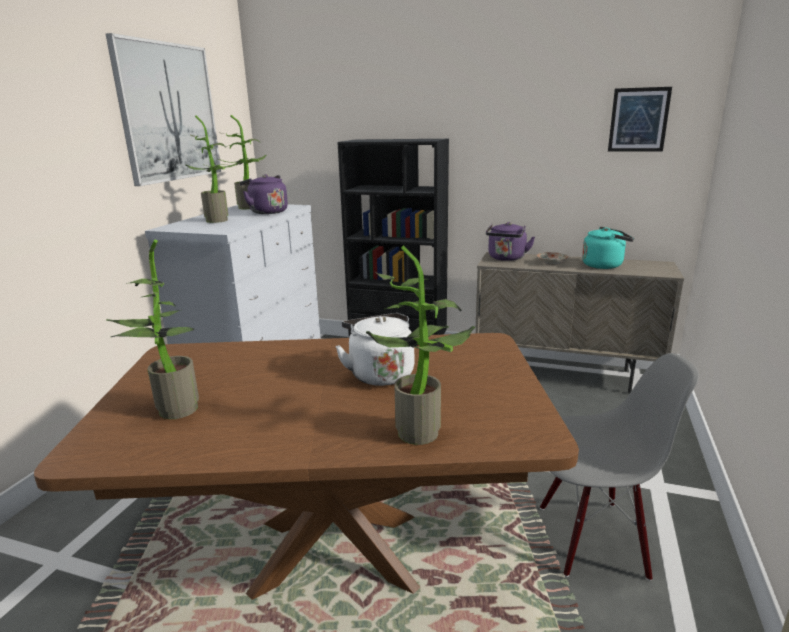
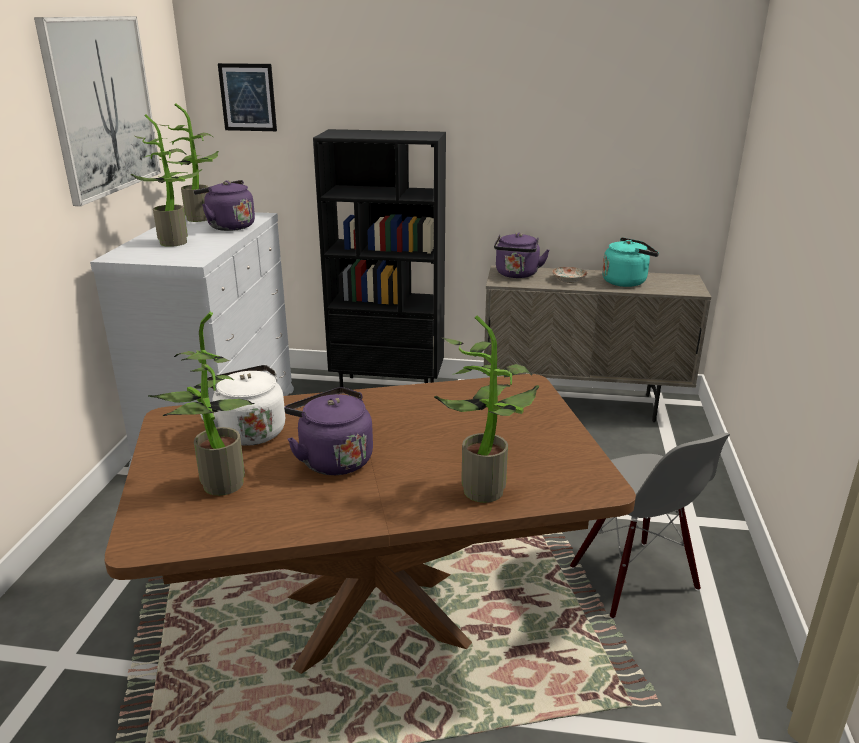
camera: 10 degrees left, 5 degrees up
white kettle [335,313,414,386] -> white kettle moved to [200,365,285,446]
grey chair [540,353,699,581] -> grey chair turned 75 degrees clockwise [570,433,730,619]
picture [608,87,672,152] -> picture moved to [218,63,277,131]
none -> purple kettle [284,387,373,475]

